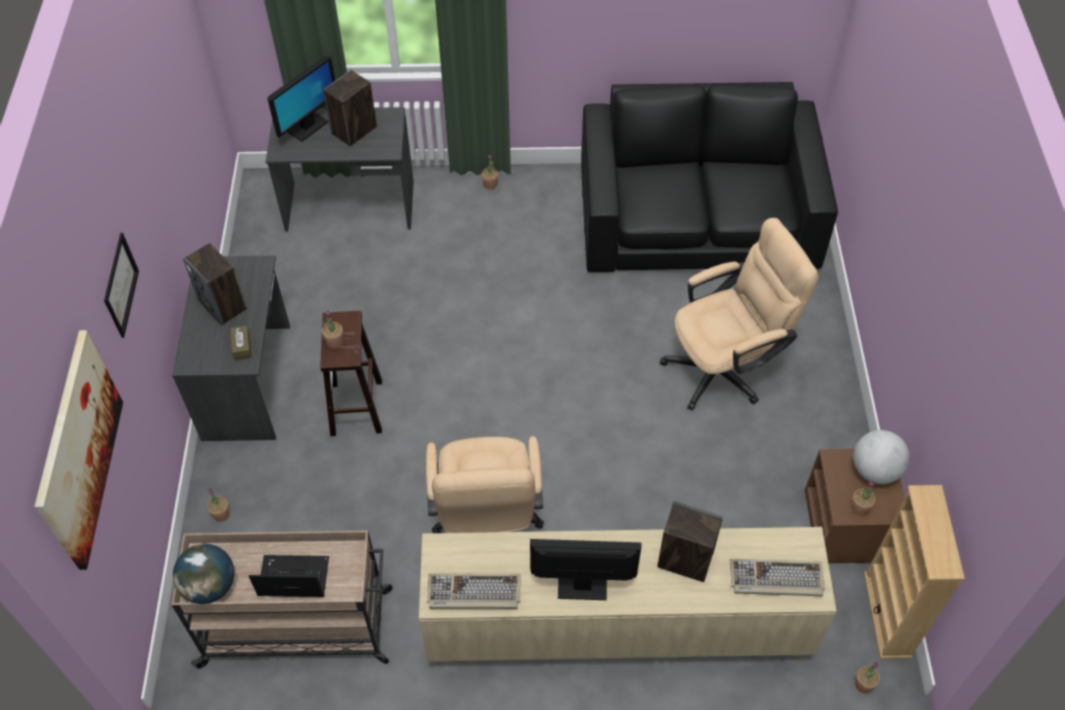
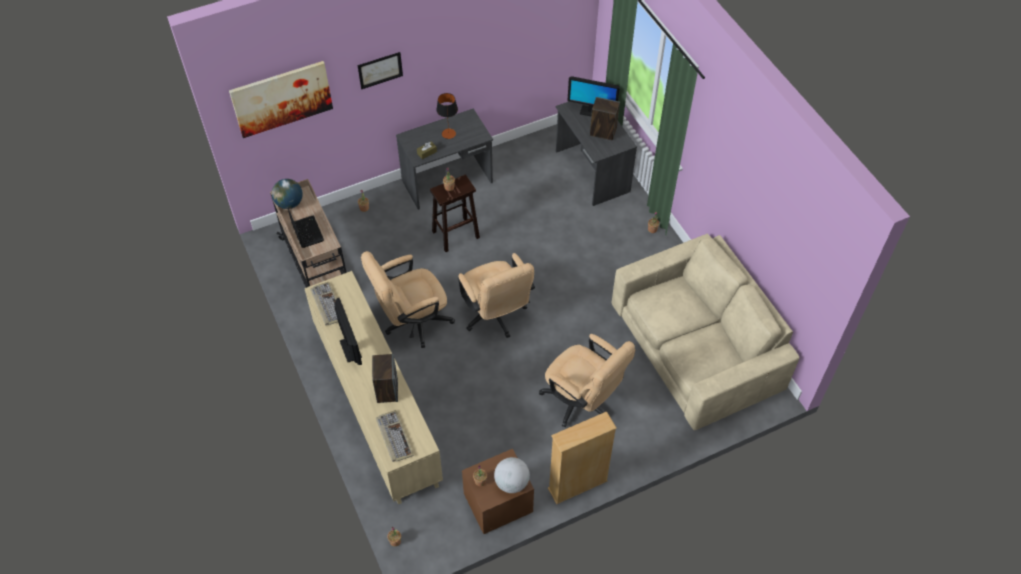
camera: 65 degrees right, 0 degrees up
speaker [183,243,247,325] -> table lamp [436,93,458,139]
black sofa [581,82,838,272] -> beige sofa [612,234,800,430]
beige bookcase [864,485,965,659] -> beige bookcase moved to [548,411,617,504]
none -> beige office chair [458,253,535,338]

